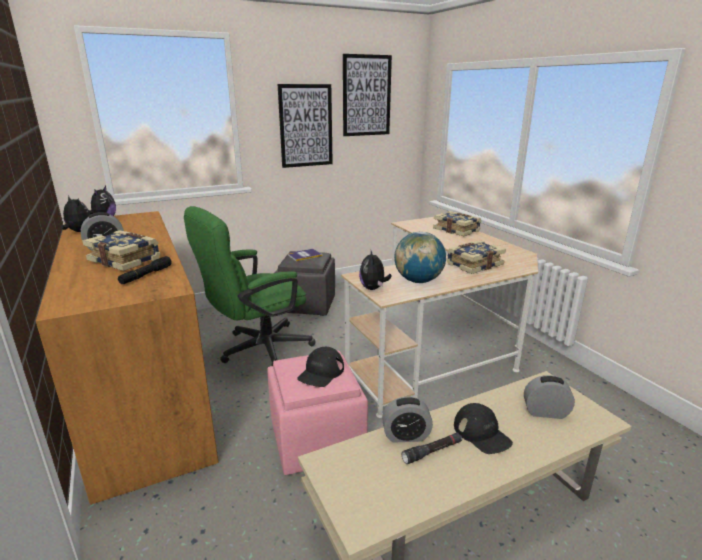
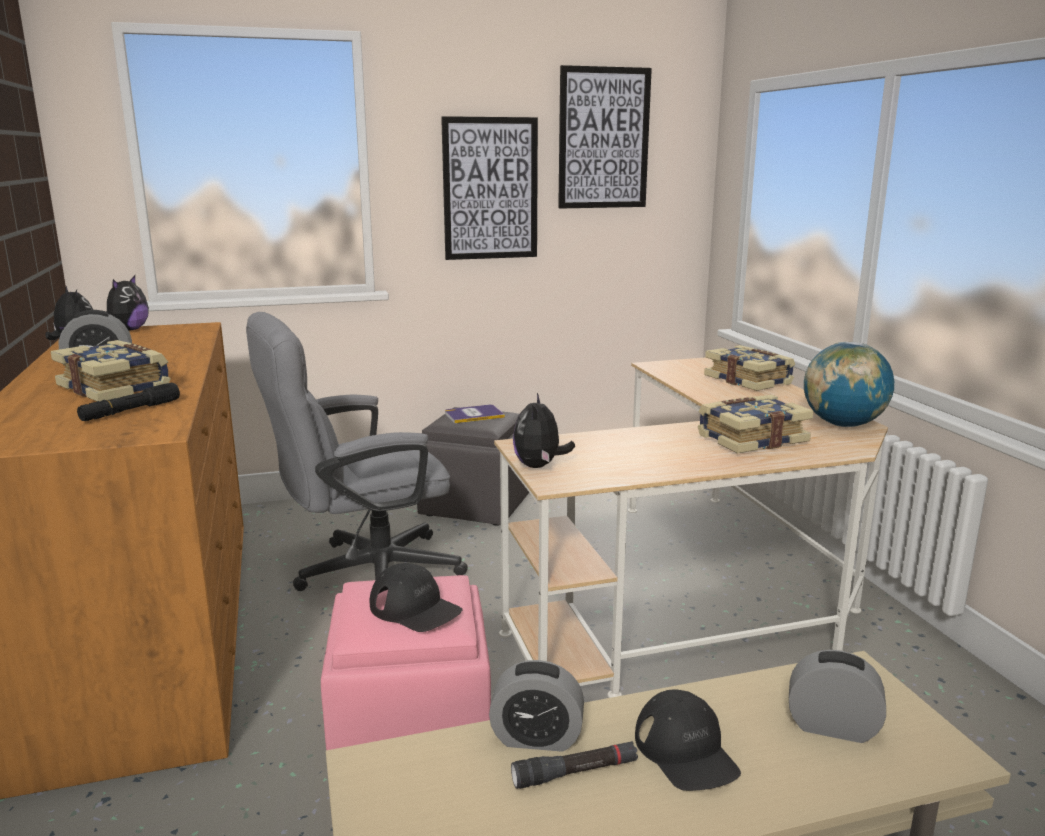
camera: 10 degrees right, 5 degrees down
green office chair [184,206,316,366] -> grey office chair [246,312,468,591]
black cap [297,347,344,387] -> black cap turned 90 degrees counterclockwise [370,563,462,632]
globe [394,232,446,283] -> globe moved to [804,341,894,427]

